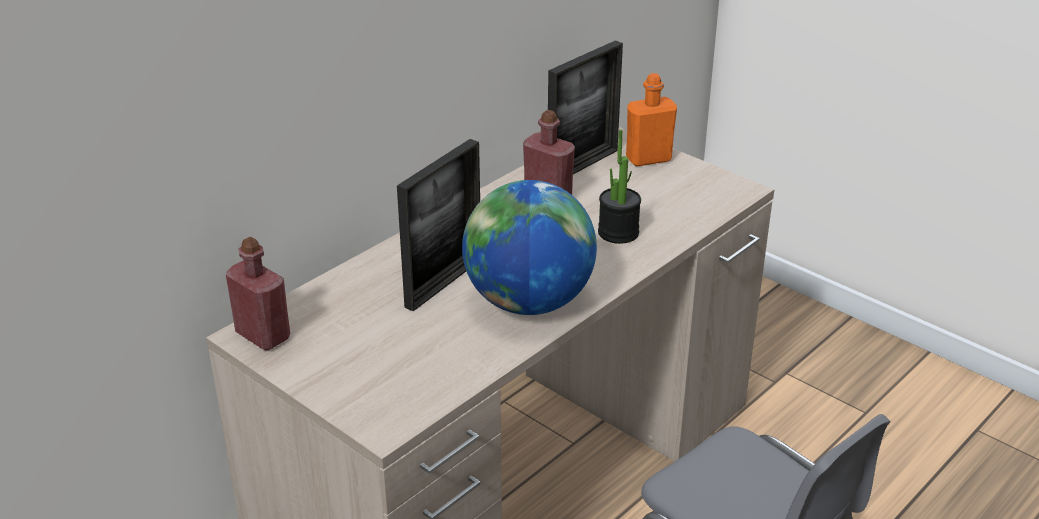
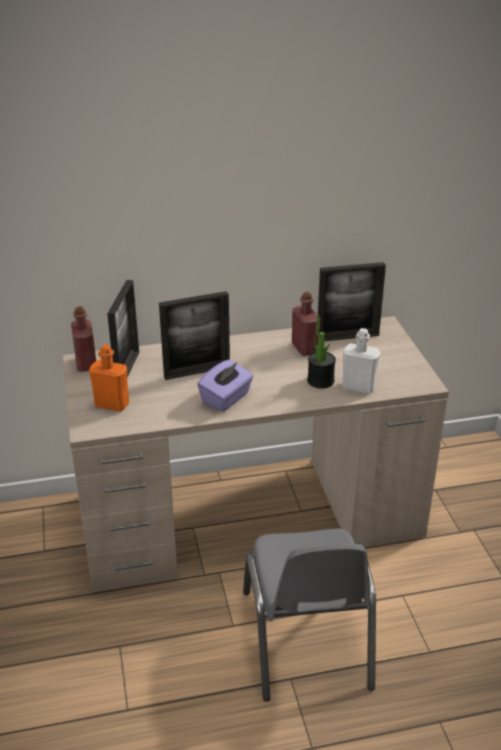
camera: 35 degrees right, 0 degrees up
globe [462,180,597,315] -> purple tissue box [197,359,254,411]
orange bottle [626,73,677,166] -> orange bottle moved to [89,345,129,412]
none -> picture frame [107,280,139,377]
none -> white bottle [342,328,380,394]

